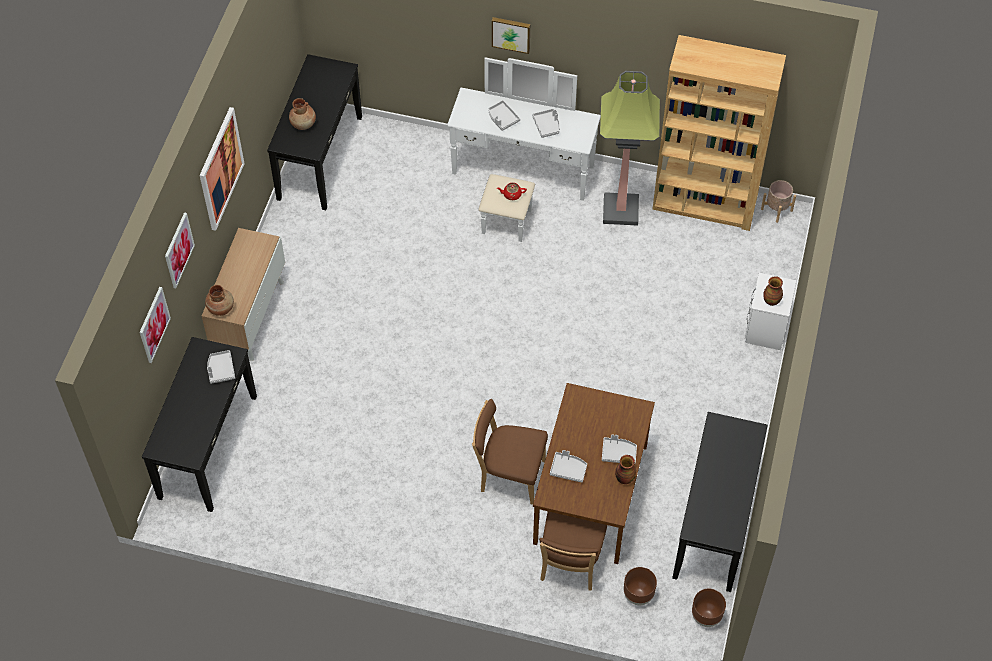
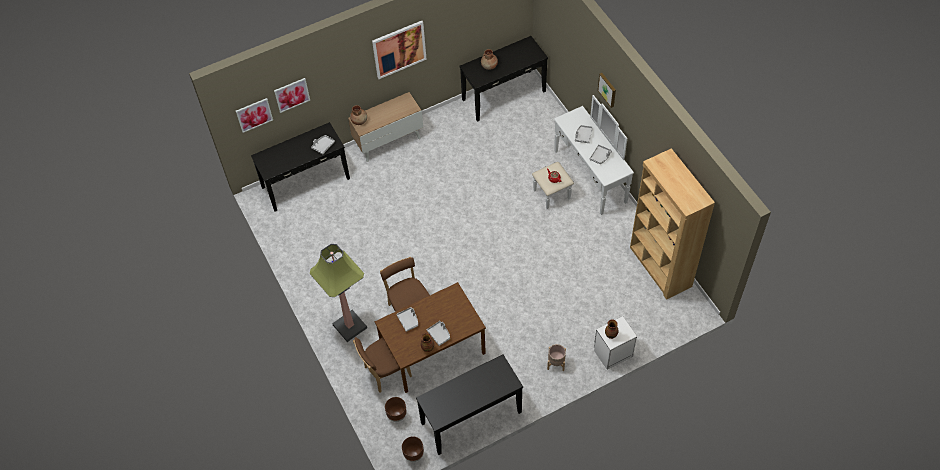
camera: 50 degrees right, 0 degrees up
picture [165,212,195,288] -> picture moved to [236,98,273,133]
floor lamp [600,71,660,226] -> floor lamp moved to [310,244,367,342]
beige planter [761,180,796,223] -> beige planter moved to [547,344,566,371]

